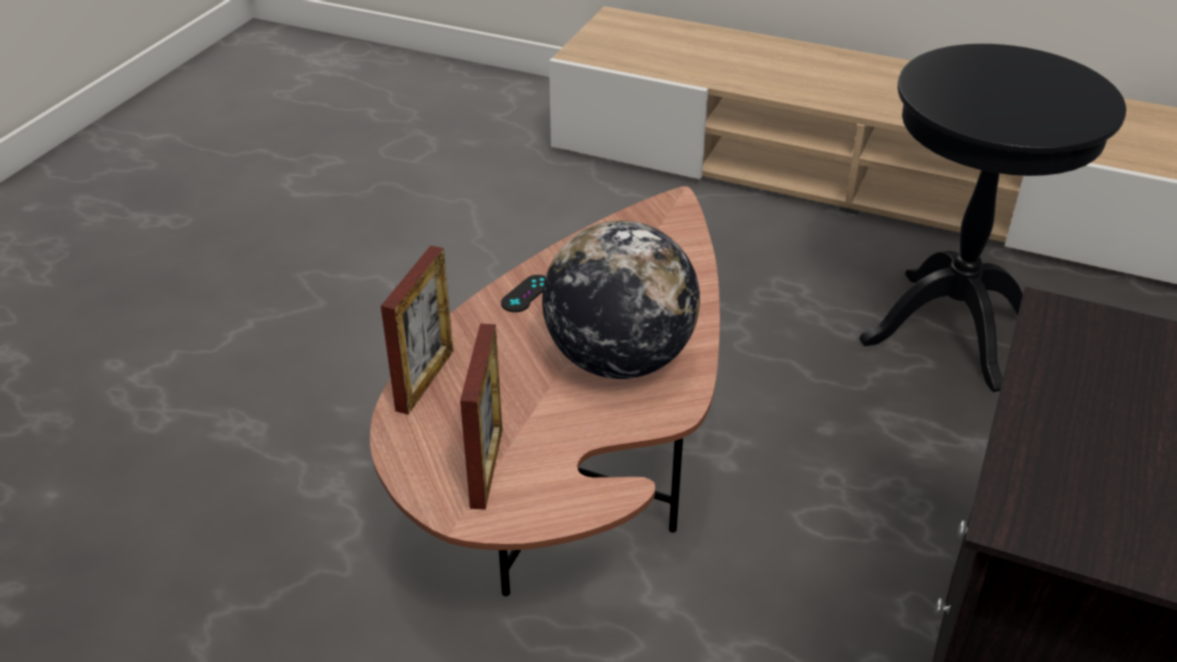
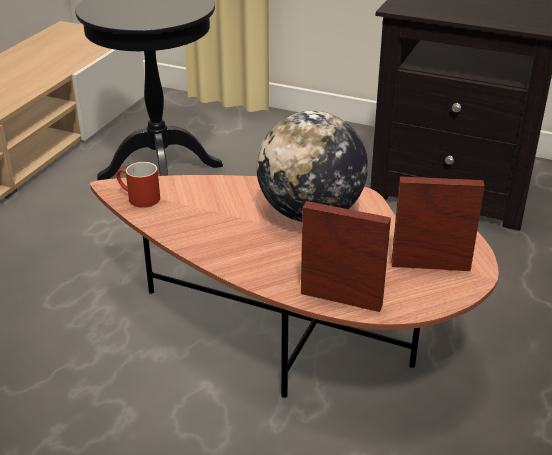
camera: 90 degrees left, 5 degrees down
black game controller [501,275,546,312] -> none
none -> red mug [116,162,160,208]

